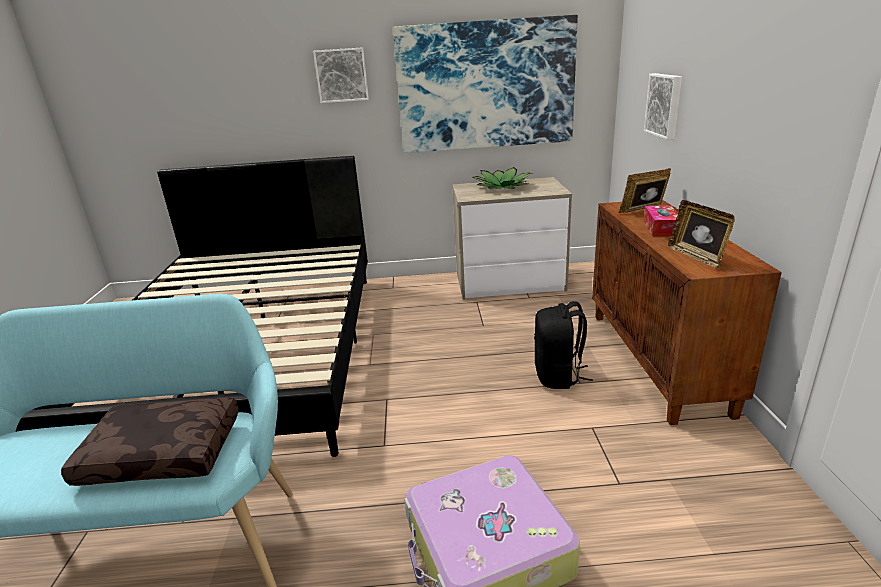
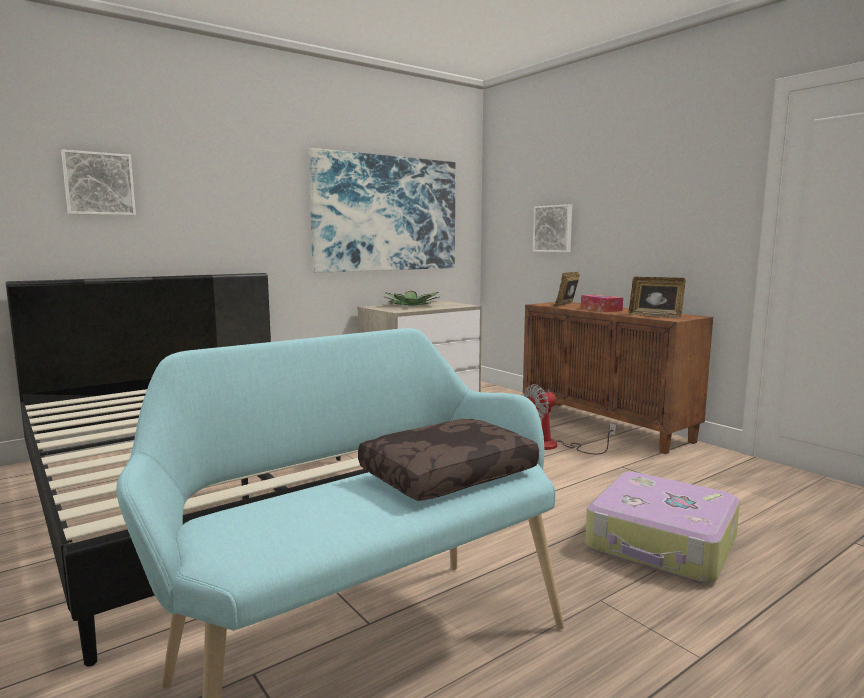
camera: 35 degrees left, 15 degrees down
picture [313,47,369,103] -> picture moved to [61,149,136,216]
black backpack [534,301,593,389] -> fan [523,384,616,455]

